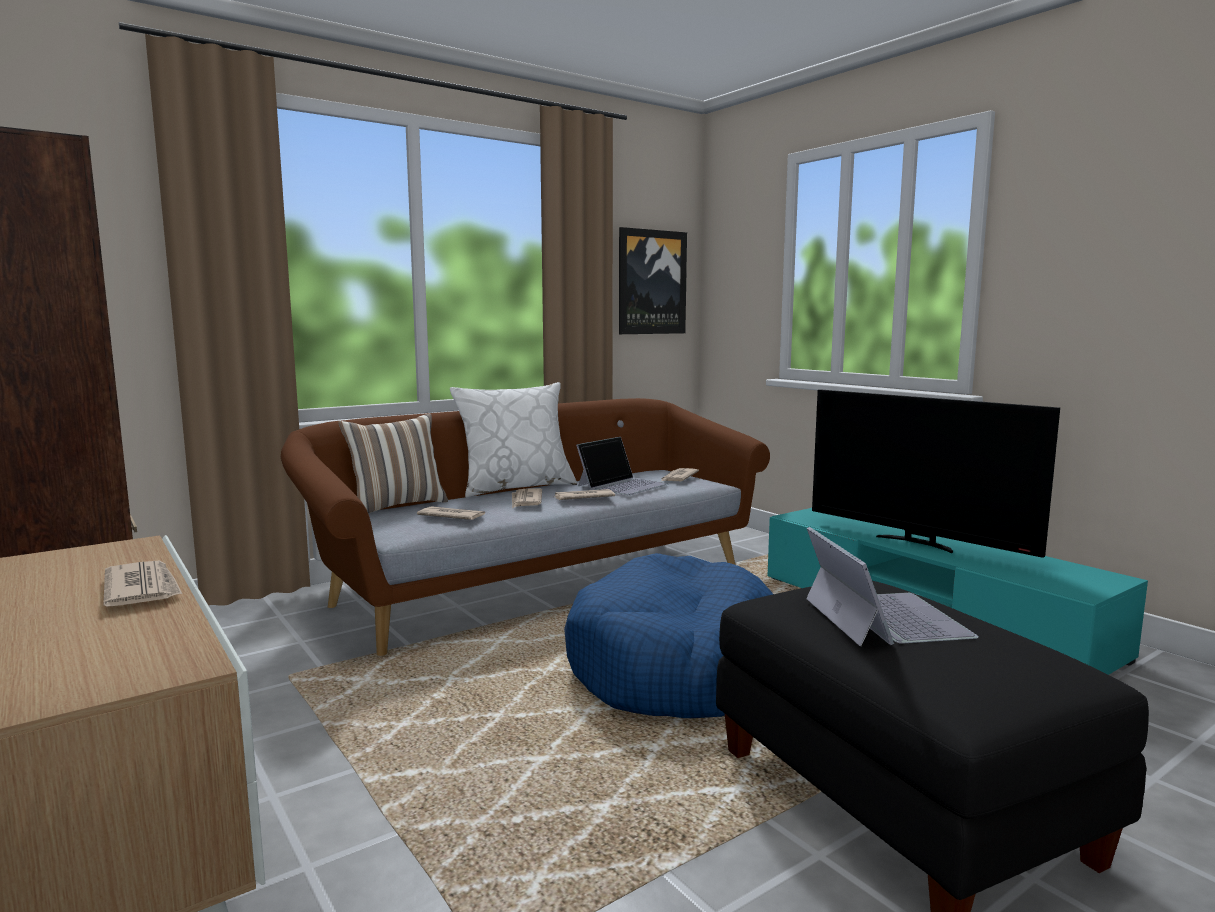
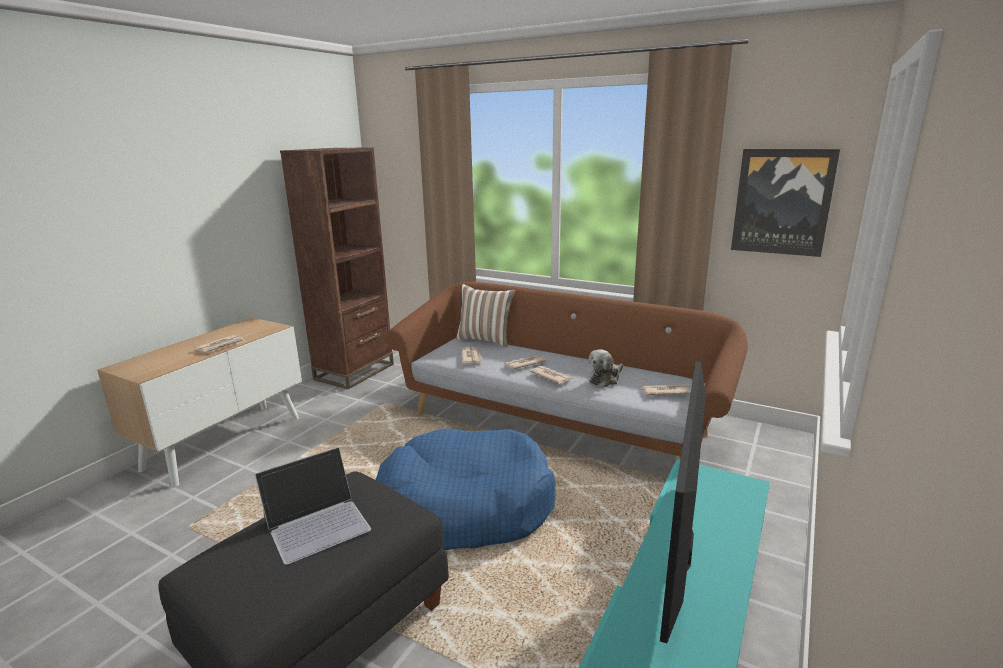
camera: 65 degrees right, 10 degrees up
white pillow [450,382,577,497] -> none
laptop [576,437,668,495] -> plush toy [588,349,623,388]

